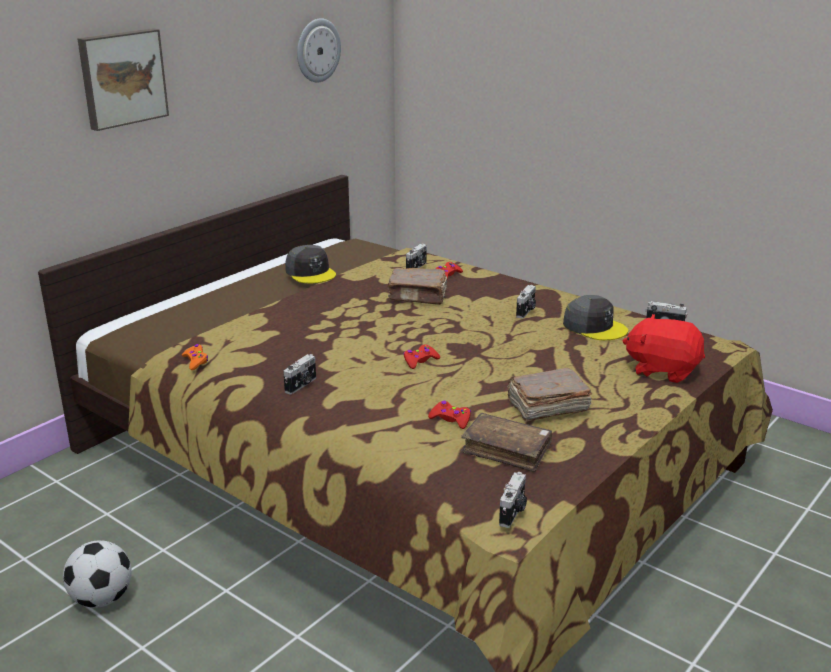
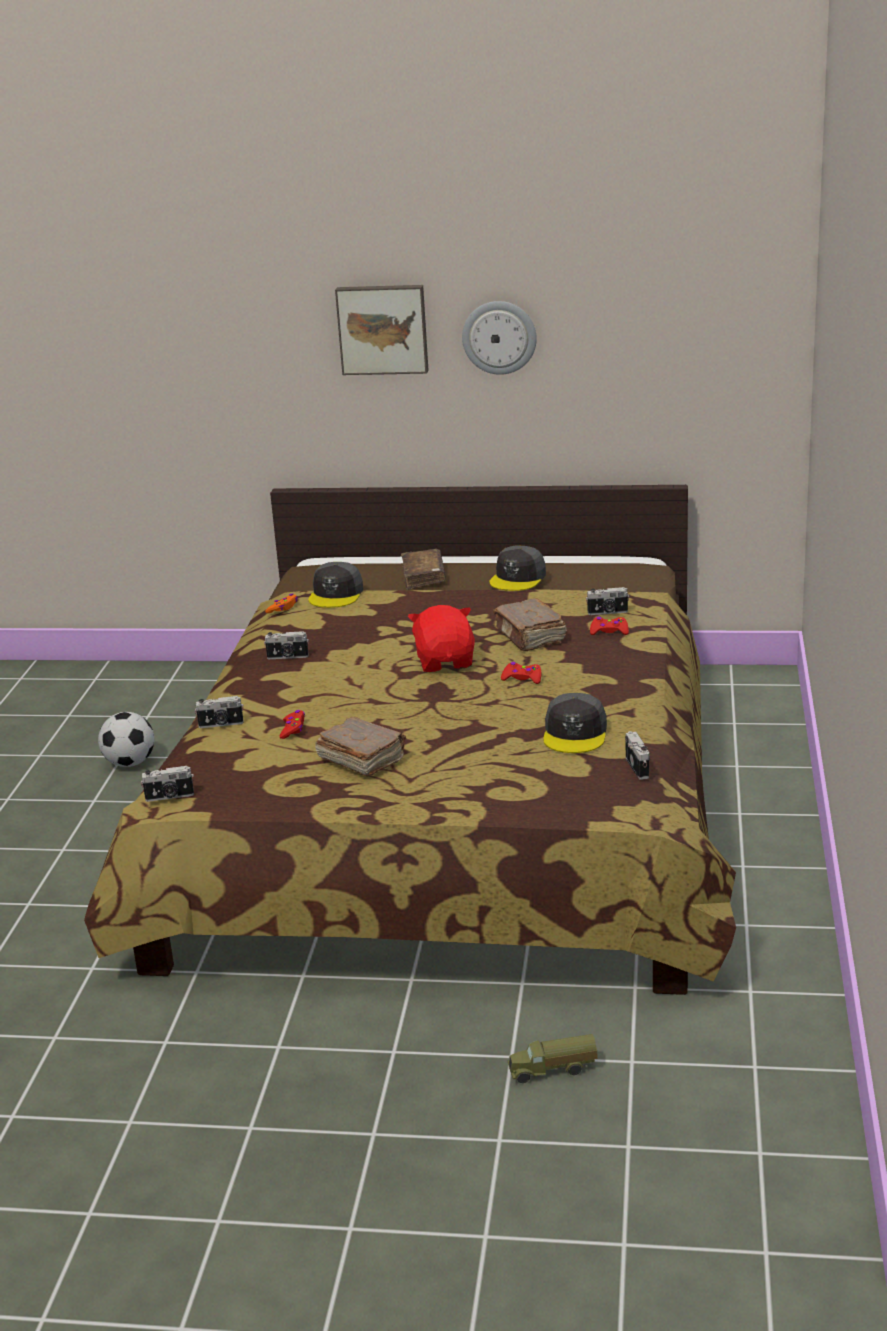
camera: 60 degrees right, 0 degrees up
wall clock [297,18,341,82] -> wall clock moved to [462,301,537,375]
red game controller [403,344,440,369] -> red game controller moved to [501,662,541,684]
brown book [461,413,552,472] -> brown book moved to [401,549,446,590]
camera [516,285,536,318] -> camera moved to [195,696,243,728]
red plush toy [623,314,705,383] -> red plush toy moved to [408,605,475,672]
none -> grey cap [308,562,363,608]
none -> toy truck [507,1034,597,1083]

